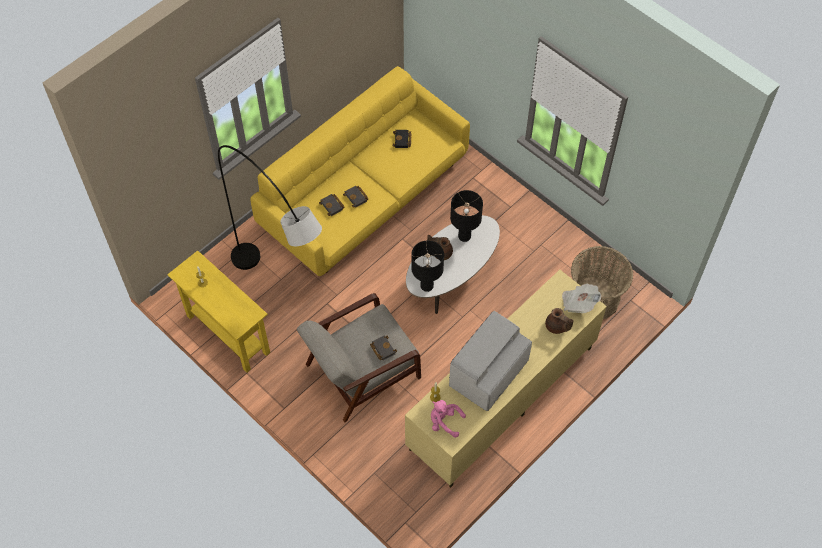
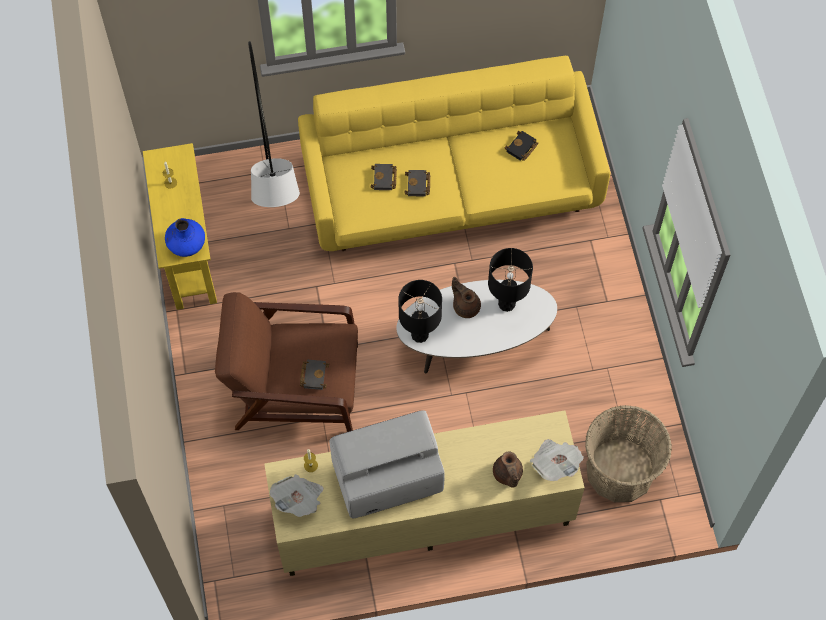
camera: 35 degrees right, 5 degrees up
grey armchair [297,293,421,423] -> brown armchair [215,292,358,432]
pink plush toy [431,400,466,438] -> newspaper [270,474,324,517]
none -> blue vase [165,218,205,257]

